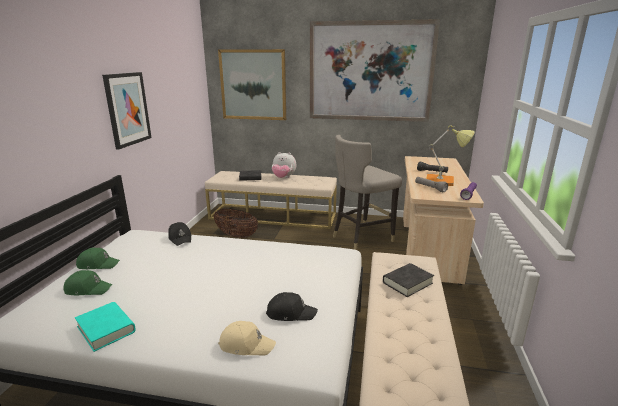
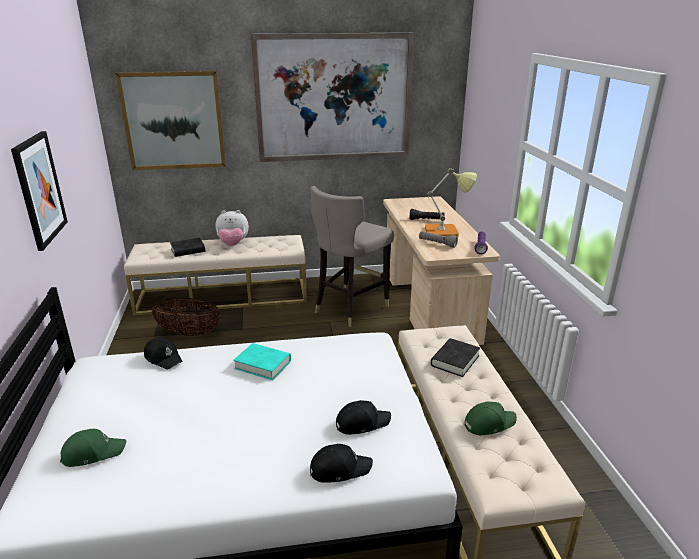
camera: 20 degrees left, 5 degrees up
turquoise book [75,302,136,352] -> turquoise book moved to [233,343,291,380]
green cap [76,248,120,269] -> green cap moved to [465,402,517,435]
beige cap [218,321,276,356] -> black cap [310,444,373,482]

